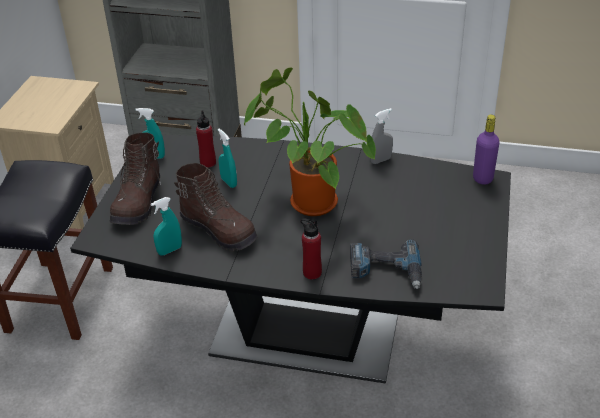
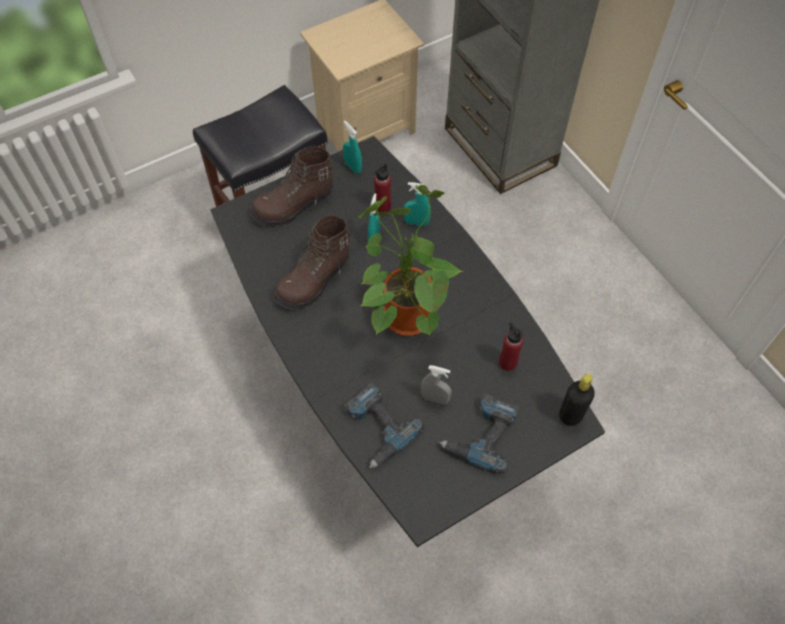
camera: 45 degrees right, 20 degrees up
turquoise spray bottle [151,197,182,256] -> turquoise spray bottle moved to [404,182,431,226]
brown boot [174,163,258,251] -> brown boot turned 45 degrees clockwise [274,215,351,310]
red bottle [301,219,322,280] -> red bottle moved to [499,322,523,371]
grey spray bottle [370,108,393,164] -> grey spray bottle moved to [421,365,452,405]
purple bottle [473,115,499,185] -> black bottle [559,374,595,426]
none -> power drill [439,394,519,474]

